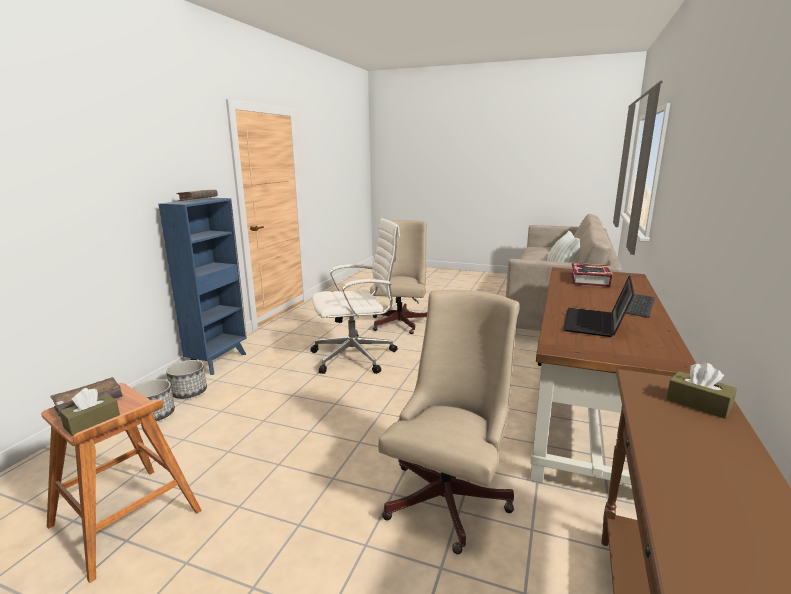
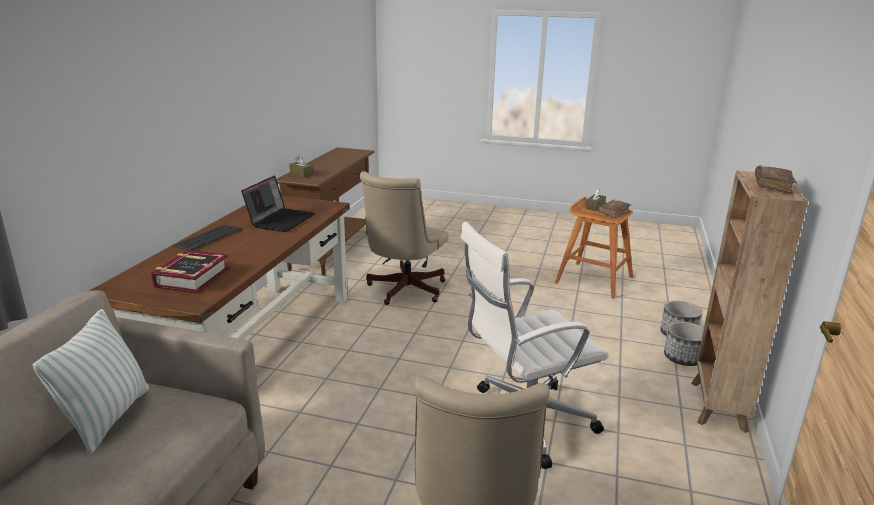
camera: 175 degrees right, 5 degrees up
blue bookcase [158,198,247,375] -> brown bookcase [691,171,808,433]

